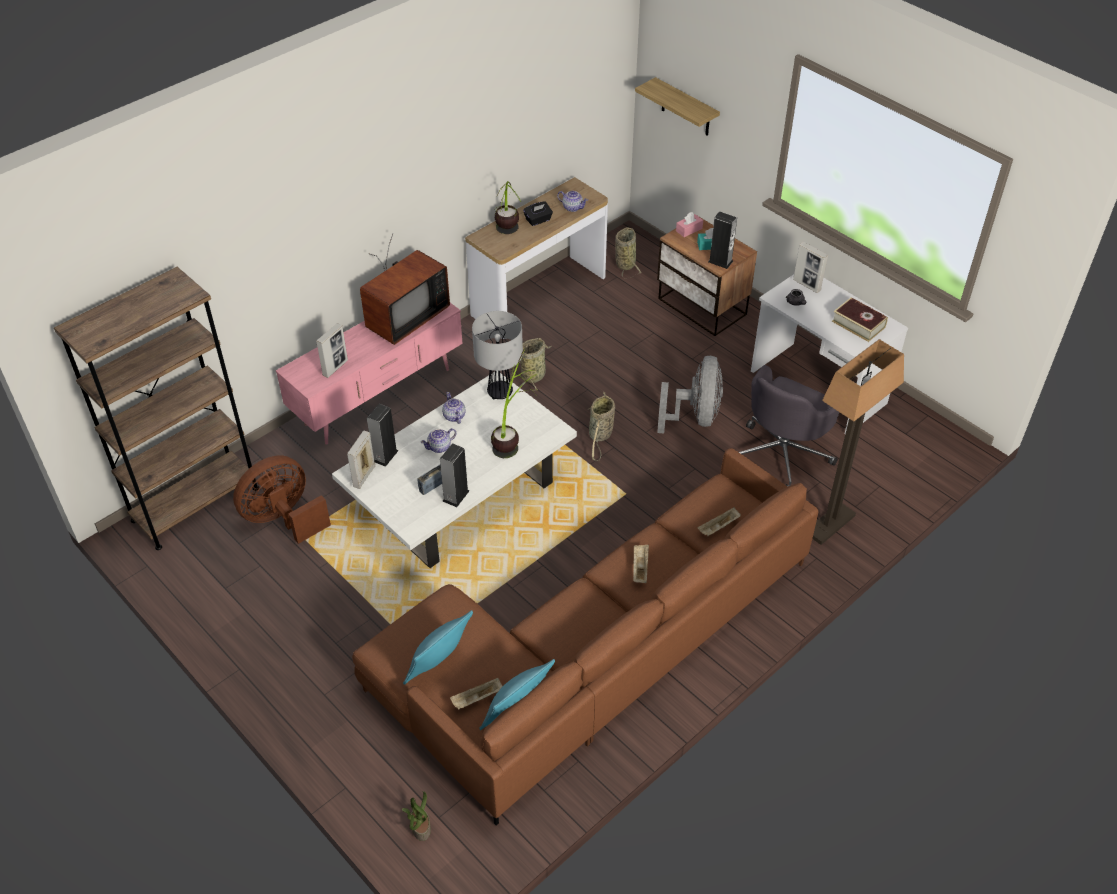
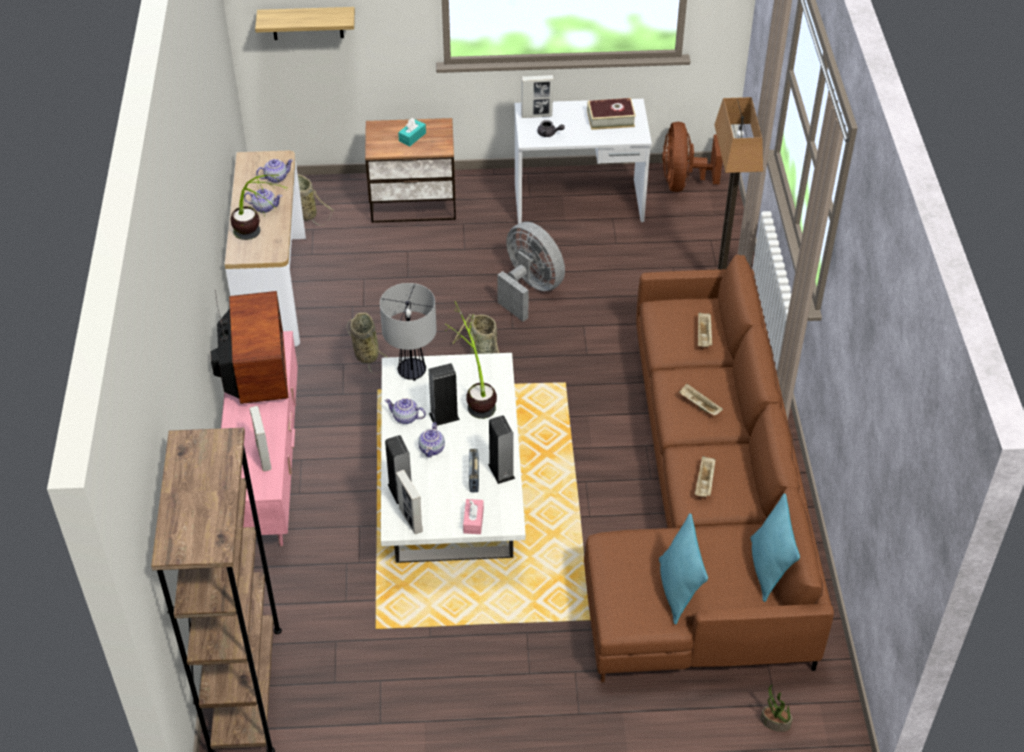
camera: 50 degrees left, 0 degrees up
brown fan [233,455,331,544] -> brown fan moved to [662,122,723,192]
beige tray [450,678,503,710] -> beige tray moved to [695,456,716,497]
black tissue box [523,202,553,226] -> teapot [244,189,282,213]
pink tissue box [676,212,703,237] -> pink tissue box moved to [463,499,484,534]
speaker [708,212,737,269] -> speaker moved to [428,363,460,426]
grey office chair [739,365,839,487] -> none

